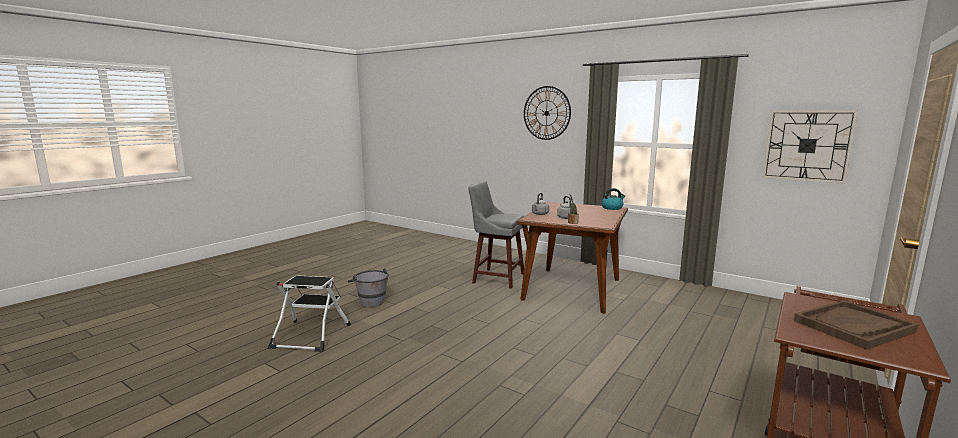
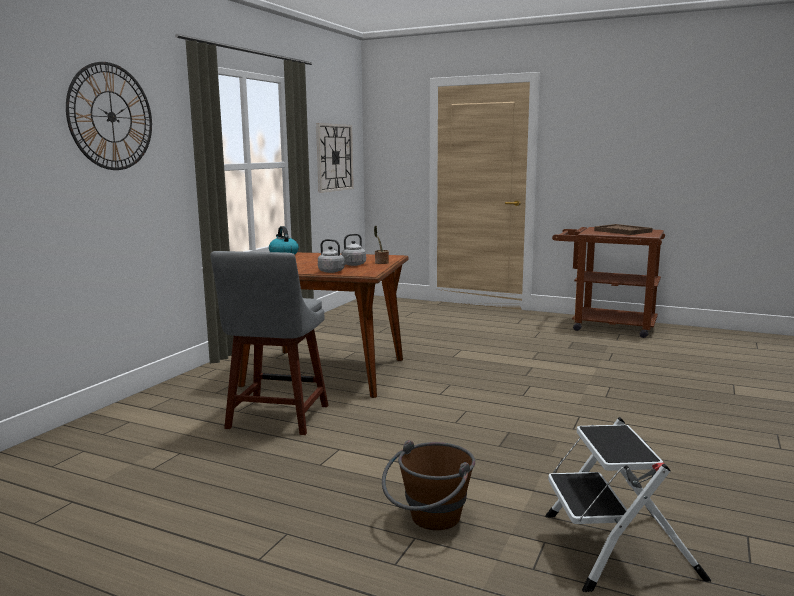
camera: 100 degrees left, 0 degrees up
grey bucket [347,268,389,307] -> brown bucket [382,440,475,530]

